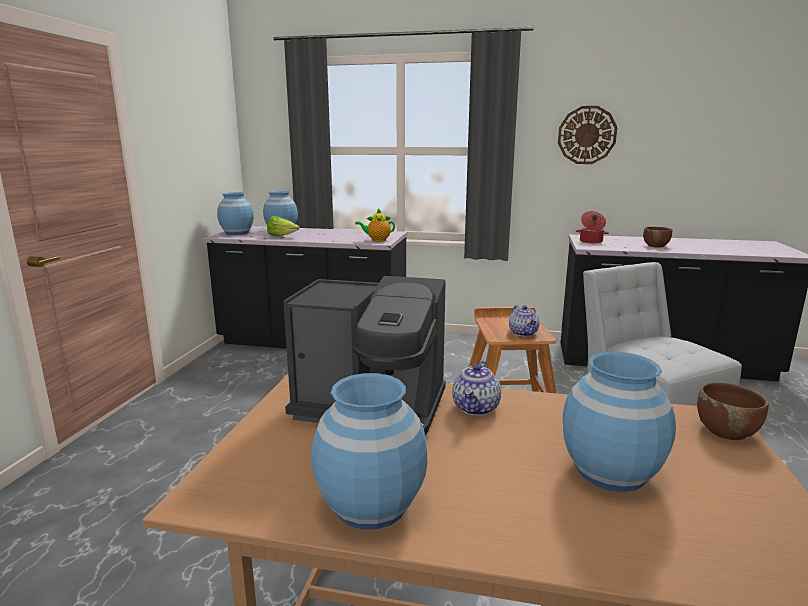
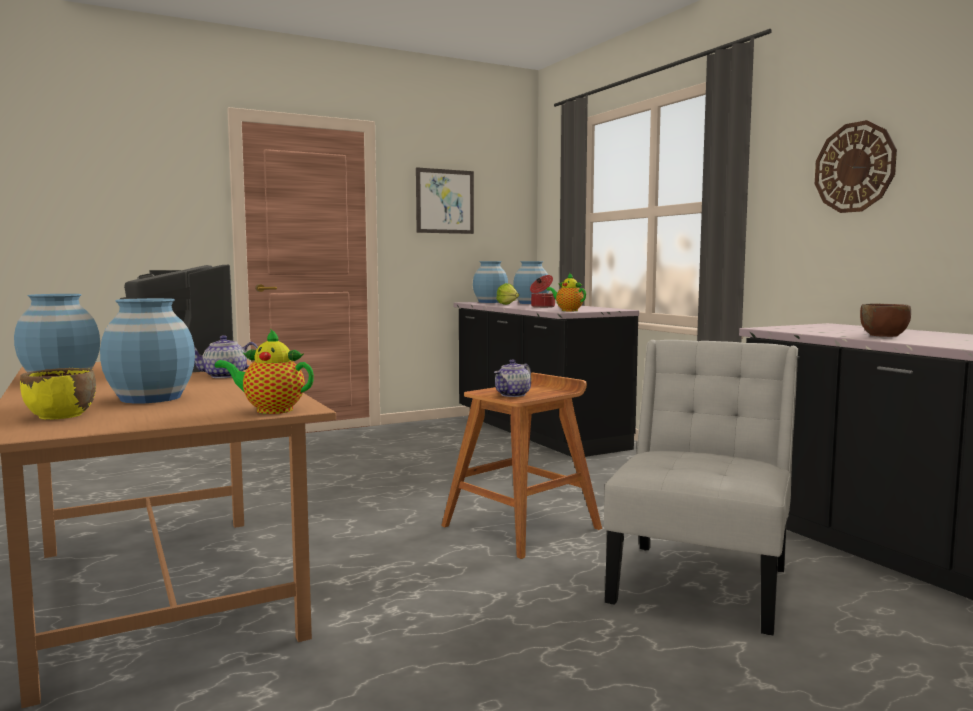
camera: 50 degrees right, 10 degrees down
cooking pot [576,211,609,244] -> cooking pot moved to [530,275,555,308]
brown bowl [697,382,769,440] -> teapot [214,329,314,414]
none -> yellow bowl [20,368,96,420]
none -> picture [416,167,474,234]

